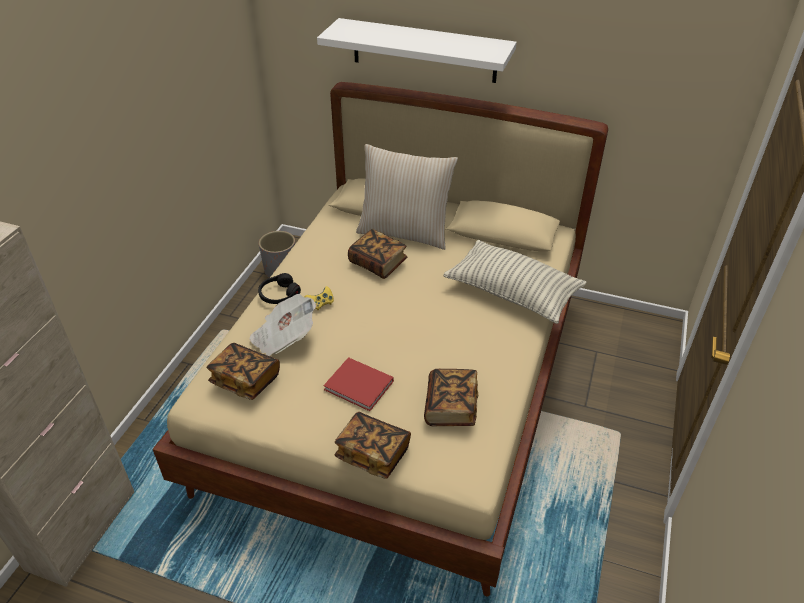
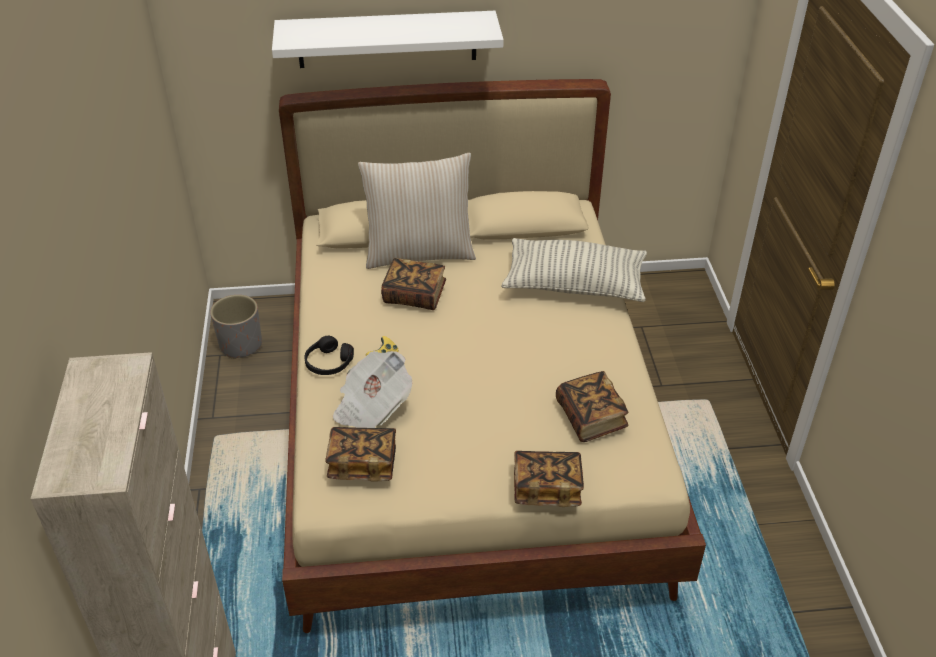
camera: 25 degrees left, 0 degrees up
red book [323,357,394,411] -> none

